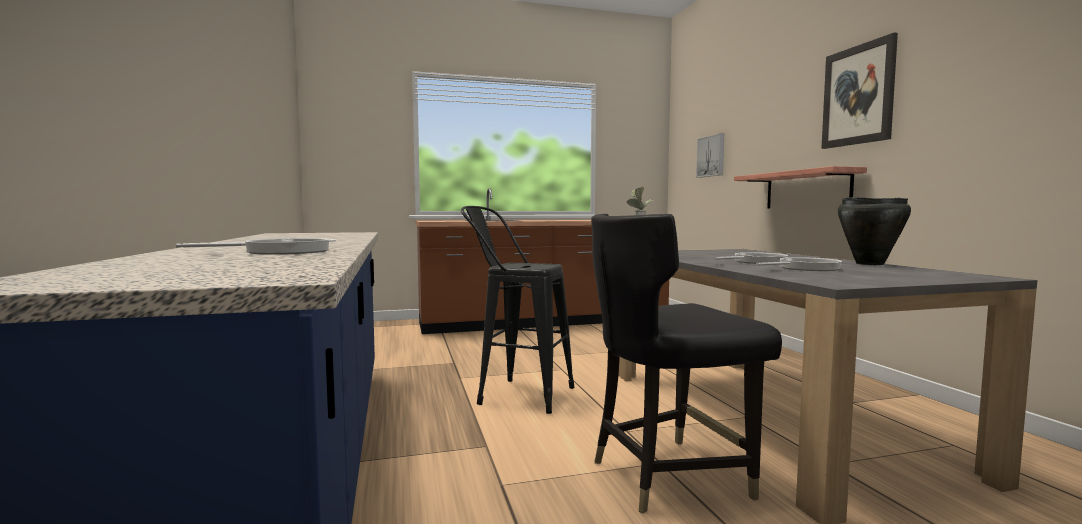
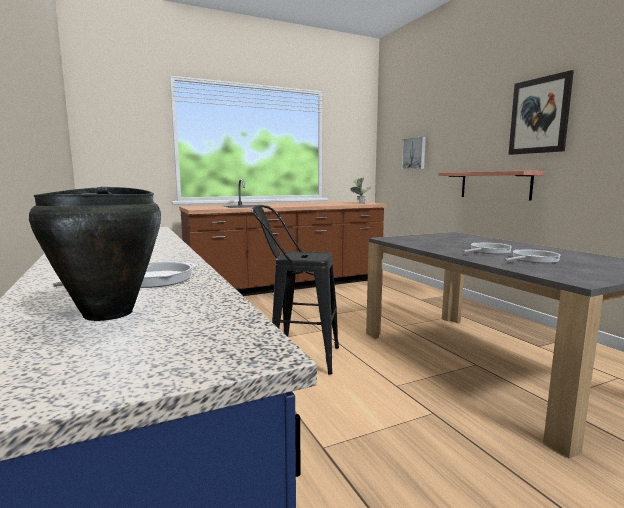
camera: 10 degrees left, 5 degrees up
black chair [591,214,782,514] -> none
black cooking pot [838,197,911,265] -> black cooking pot moved to [29,187,161,321]

